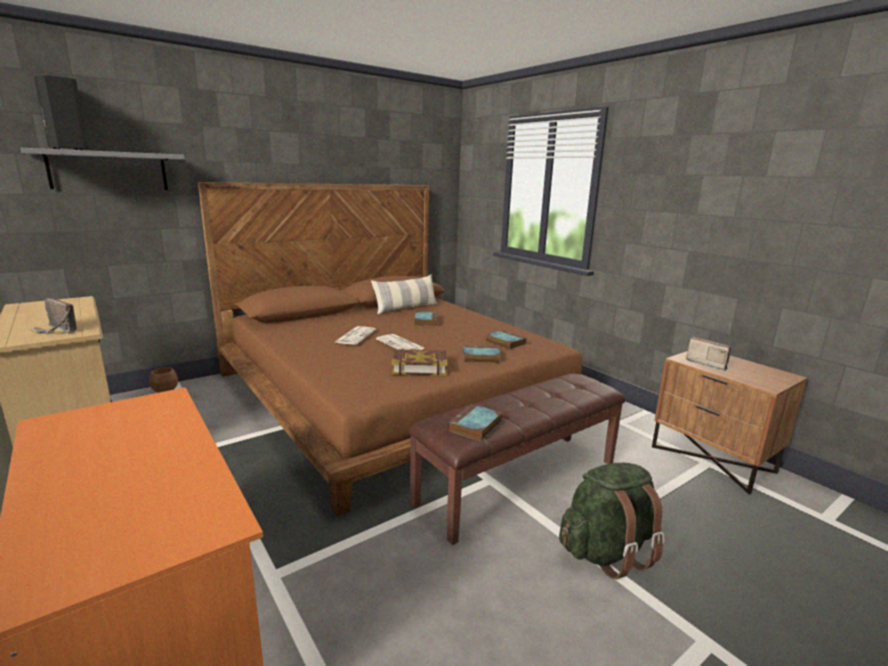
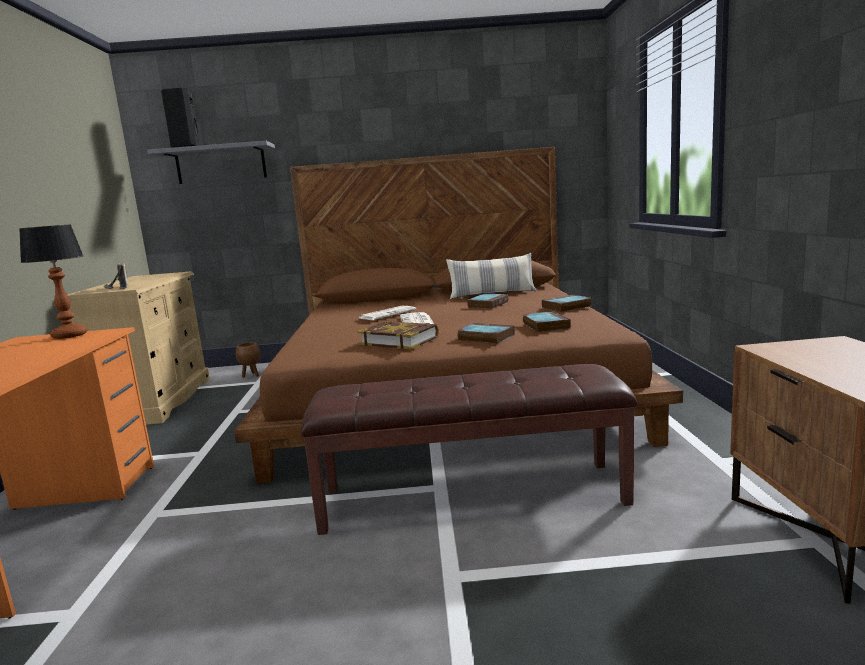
camera: 35 degrees right, 5 degrees down
book [448,404,502,442] -> book moved to [542,295,591,312]
green backpack [559,463,665,579] -> none
radio [686,337,731,371] -> none
none -> table lamp [19,224,88,339]

